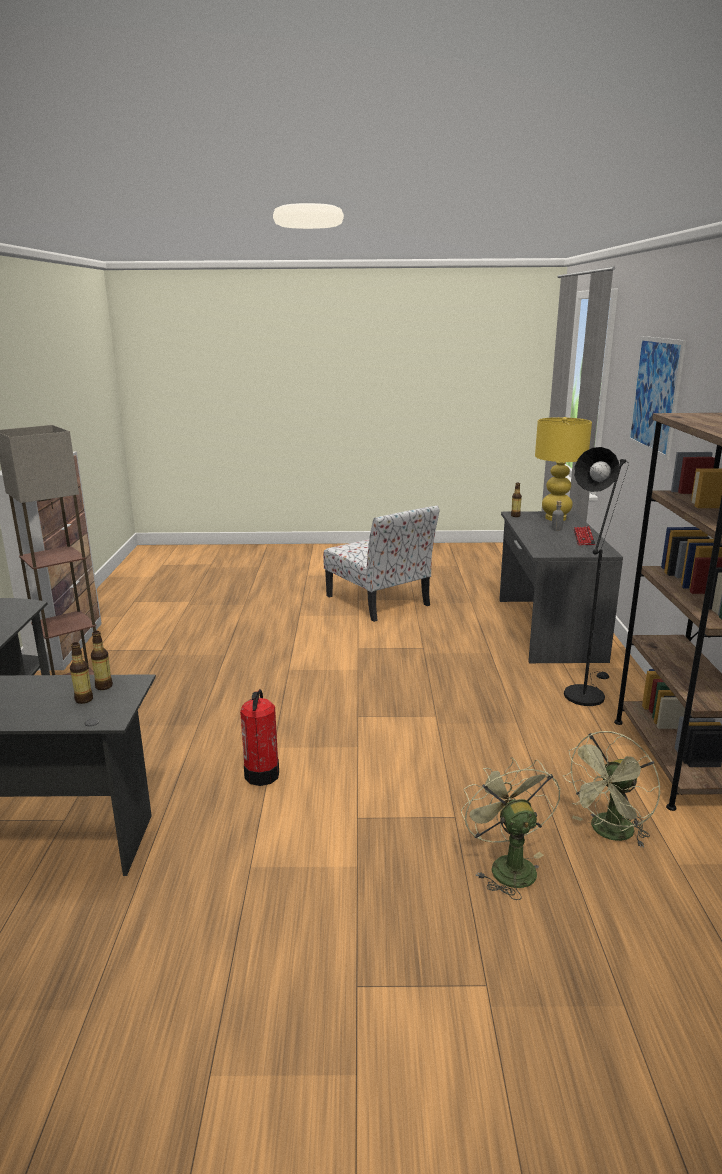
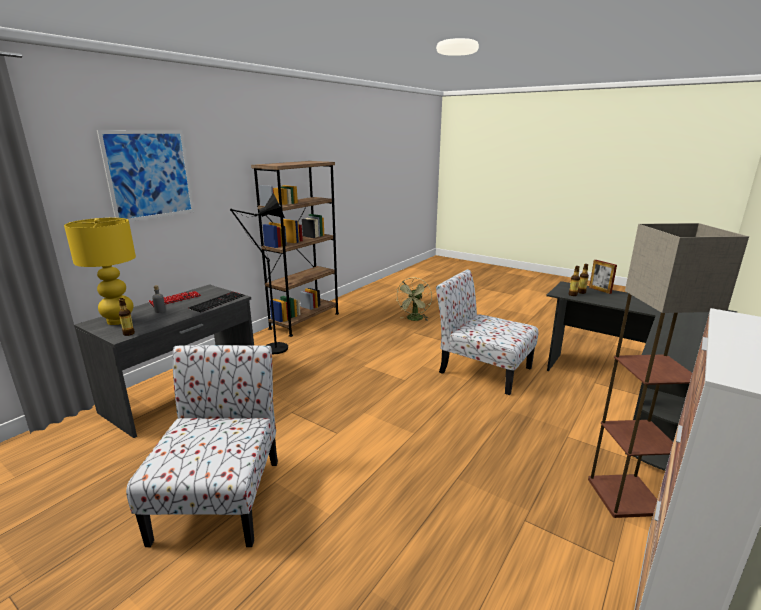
camera: 145 degrees left, 0 degrees up
fire extinguisher [240,689,279,786] -> chair [436,269,539,395]
green fan [563,731,661,848] -> none
none -> keyboard [189,292,244,312]
none -> picture frame [589,260,617,294]

